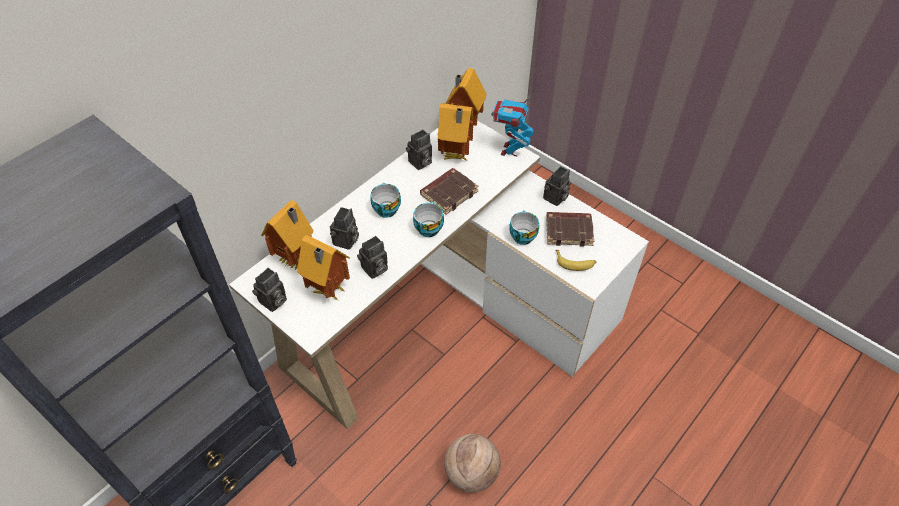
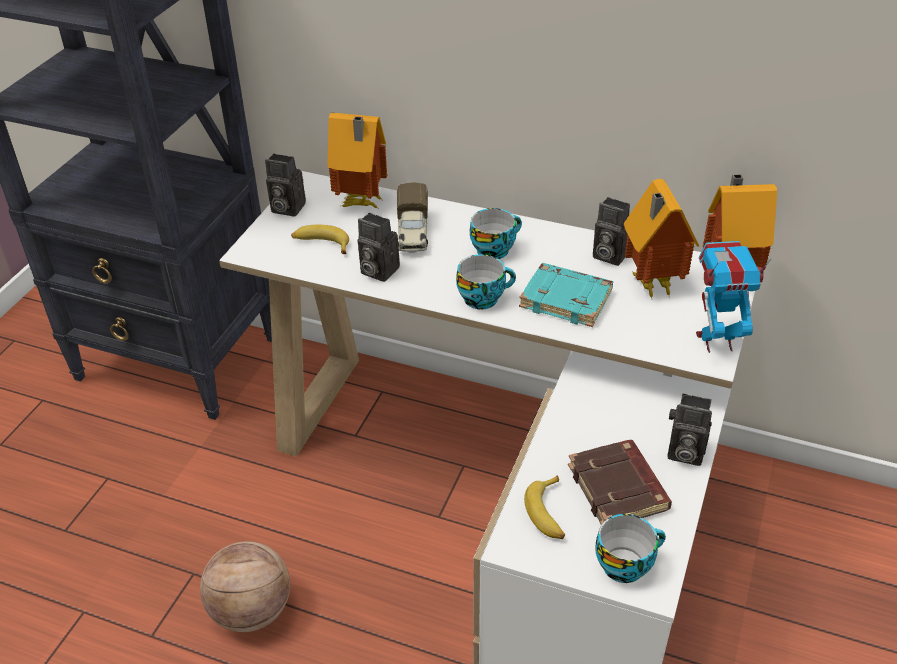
camera: 70 degrees right, 10 degrees down
toy house [297,235,350,300] -> banana [291,225,349,254]
camera [330,207,359,250] -> toy truck [397,182,428,252]
brown book [420,168,479,215] -> turquoise book [519,263,613,327]
cup [509,210,539,245] -> cup moved to [595,514,666,583]

